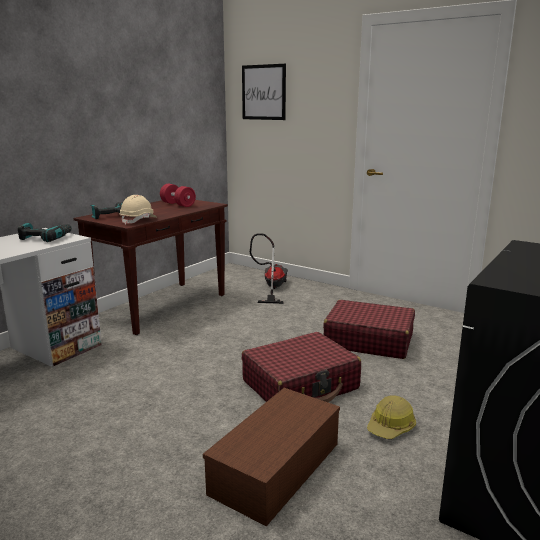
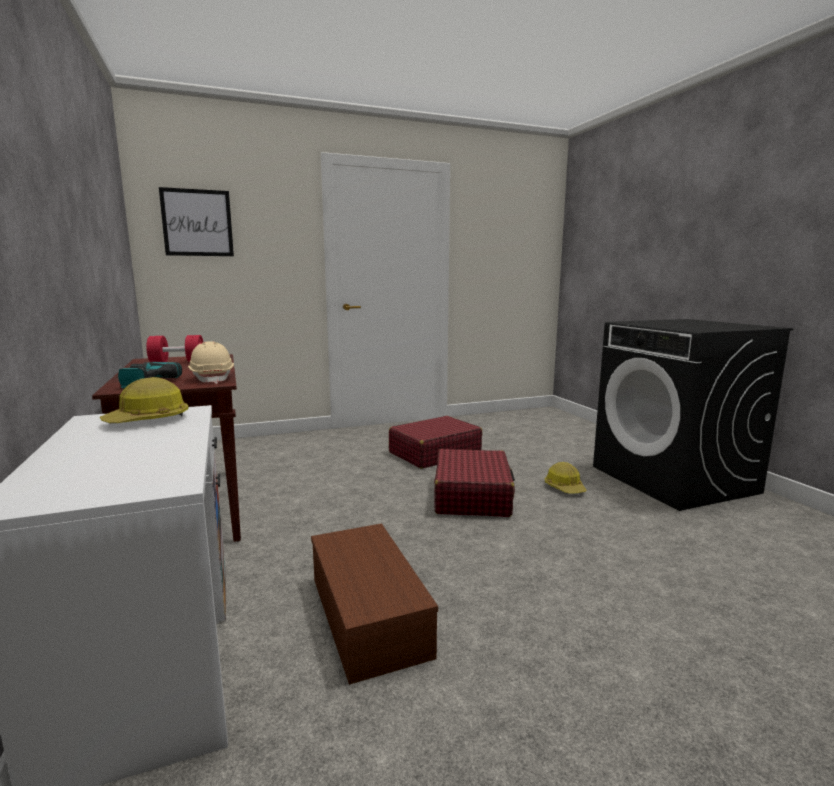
camera: 55 degrees left, 5 degrees down
power drill [18,223,72,242] -> hard hat [100,377,189,423]
brown storage box [203,388,340,526] -> brown storage box moved to [311,523,438,685]
vacuum cleaner [250,233,288,304] -> none

